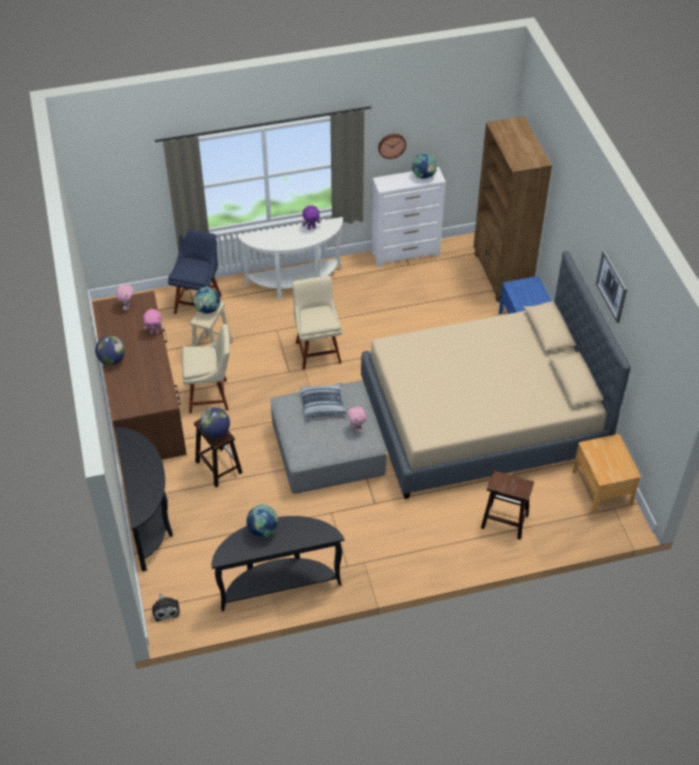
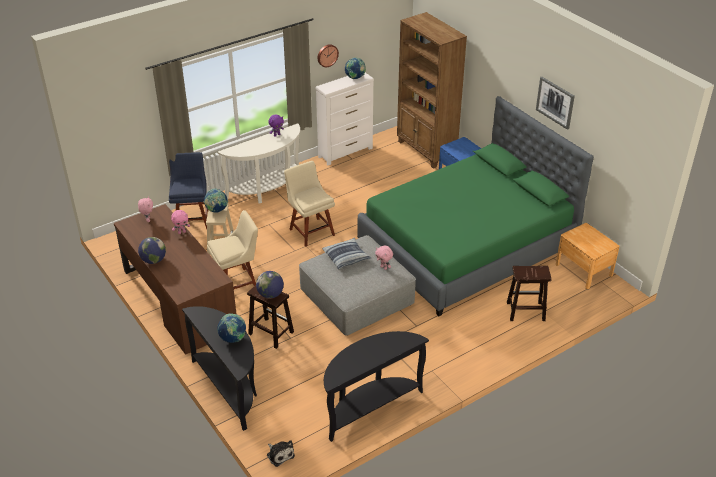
camera: 20 degrees left, 10 degrees down
globe [246,504,278,537] -> globe moved to [217,313,246,343]
beige bed [361,250,631,499] -> green bed [357,96,594,316]

